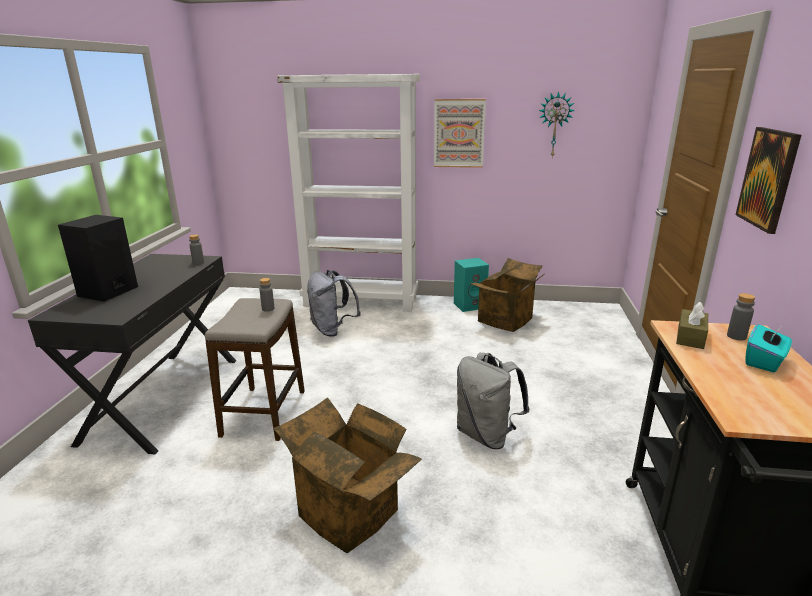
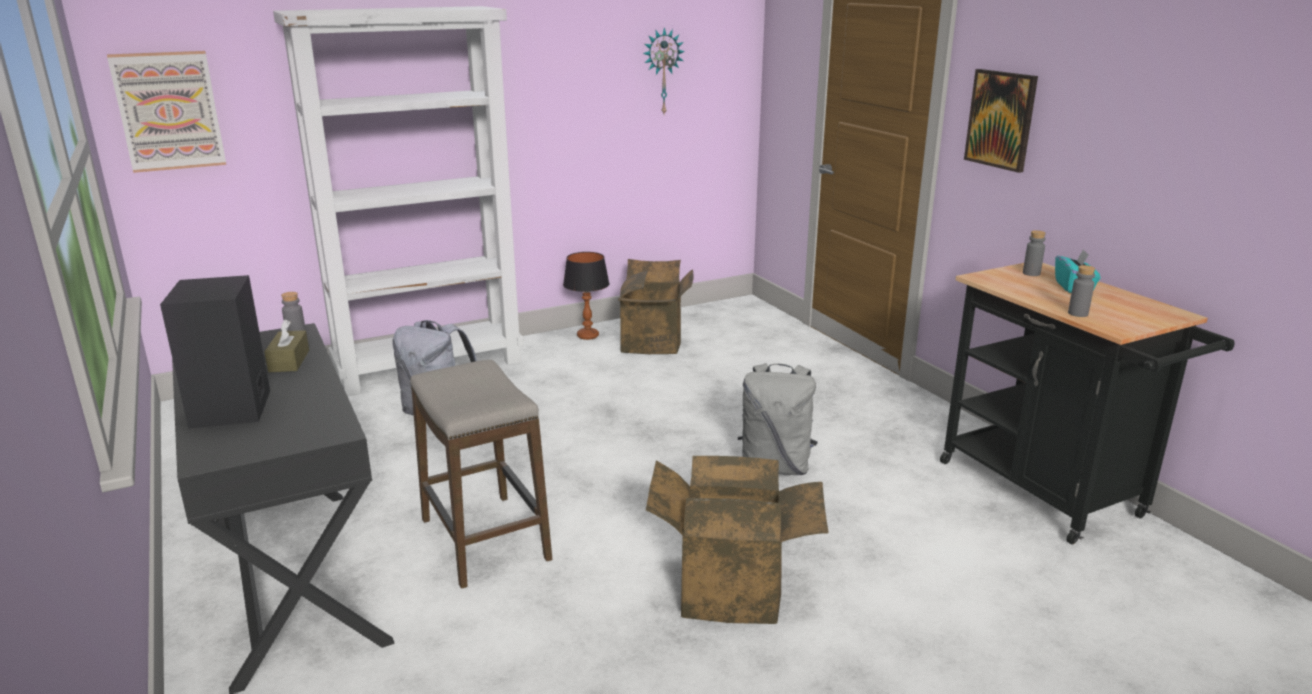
camera: 35 degrees left, 0 degrees up
grey bottle [259,278,275,312] -> grey bottle moved to [1068,265,1095,317]
picture [434,99,486,168] -> picture moved to [107,51,226,173]
turquoise speaker [454,258,489,312] -> table lamp [563,252,610,340]
brown tissue box [676,302,708,349] -> brown tissue box moved to [264,320,309,372]

